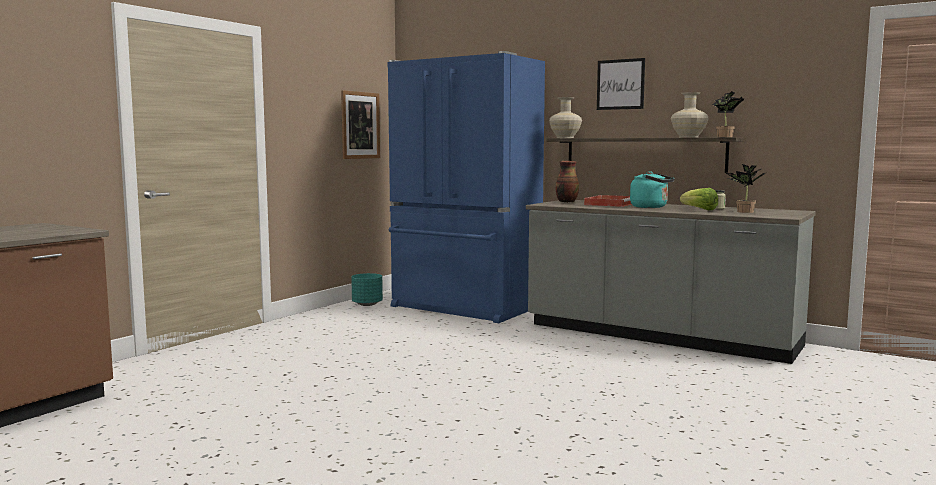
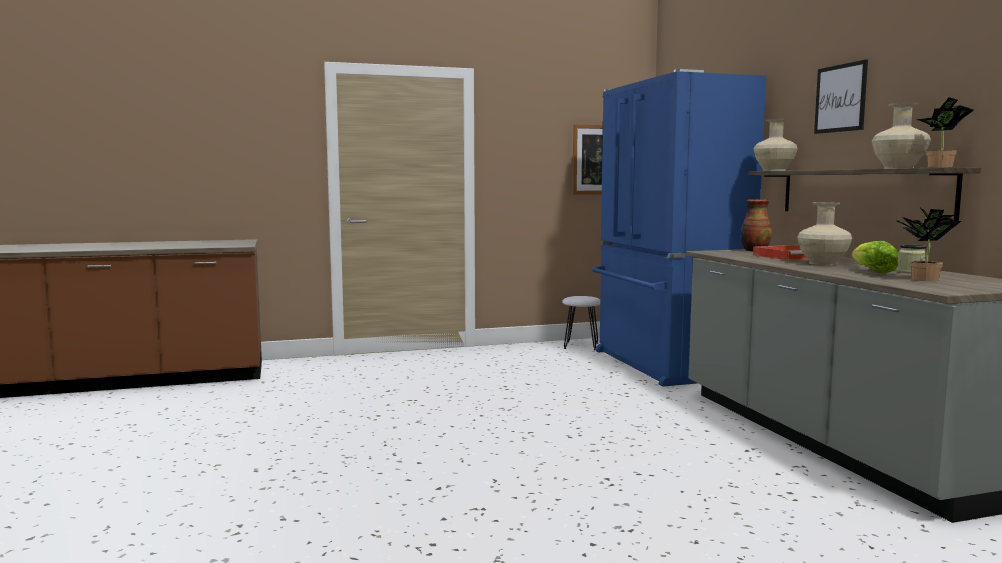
camera: 40 degrees right, 0 degrees up
turquoise planter [351,273,383,306] -> white stool [562,296,600,350]
turquoise kettle [630,171,675,208] -> beige vase [797,202,852,265]

